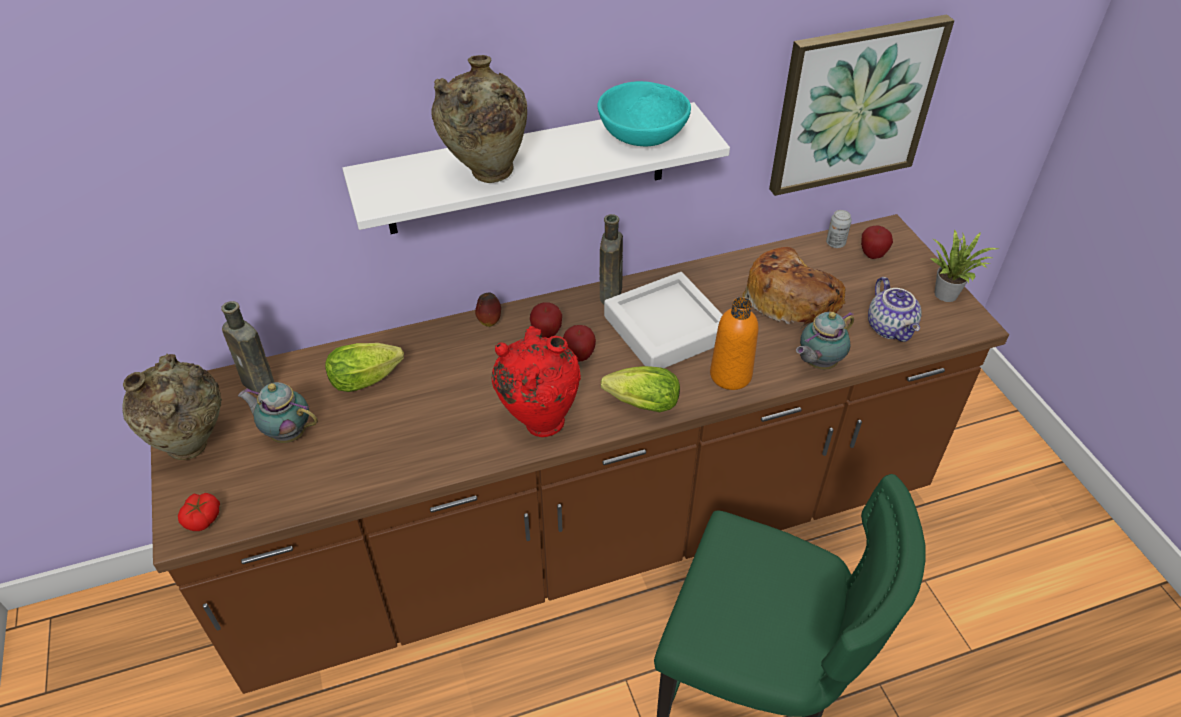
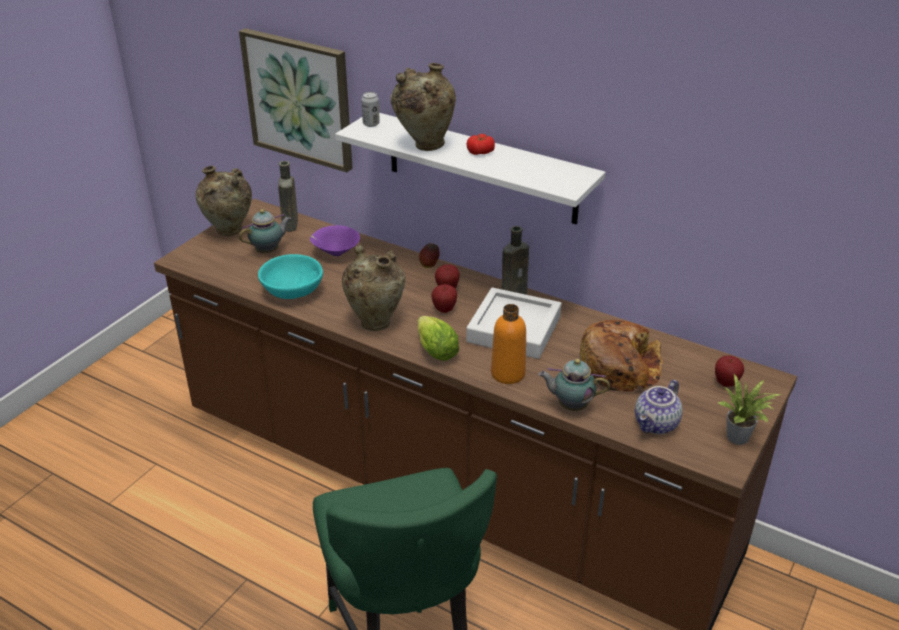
camera: 50 degrees right, 10 degrees down
tomato [178,493,220,531] -> tomato moved to [467,134,495,155]
teapot [238,382,318,443] -> teapot turned 75 degrees clockwise [239,209,291,253]
lettuce [325,343,404,392] -> purple bowl [310,225,360,256]
red vase [492,326,581,437] -> beige vase [342,245,405,331]
turquoise bowl [597,81,691,146] -> turquoise bowl moved to [258,254,323,299]
picture [769,14,954,196] -> picture moved to [239,28,353,172]
can [826,210,852,248] -> can moved to [361,92,380,127]

